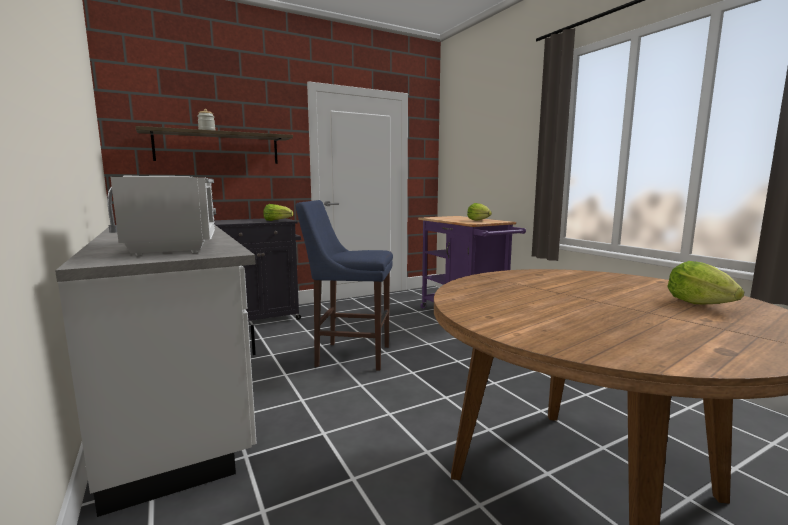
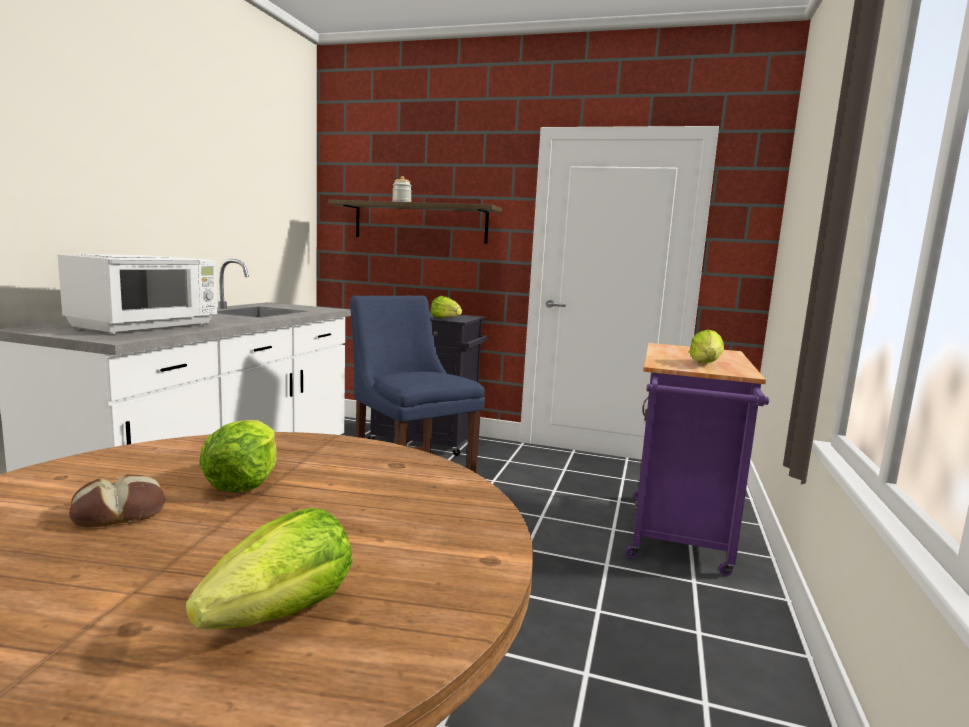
camera: 45 degrees right, 0 degrees up
none -> bread [69,475,165,527]
none -> lettuce [199,420,277,492]

